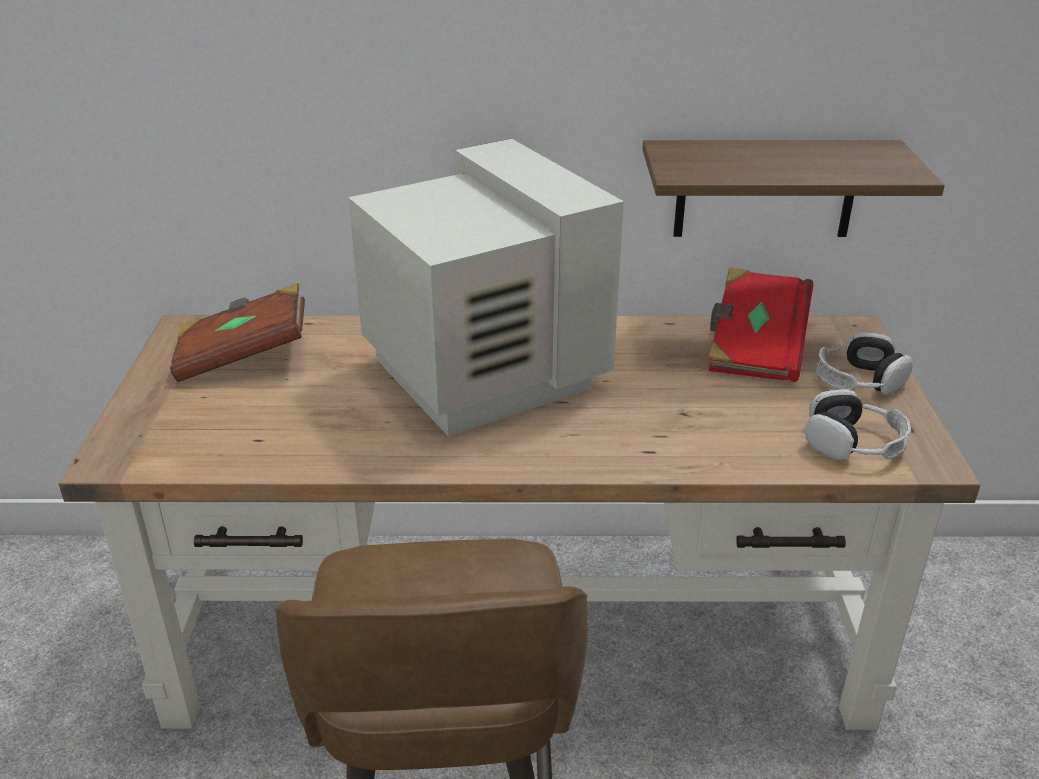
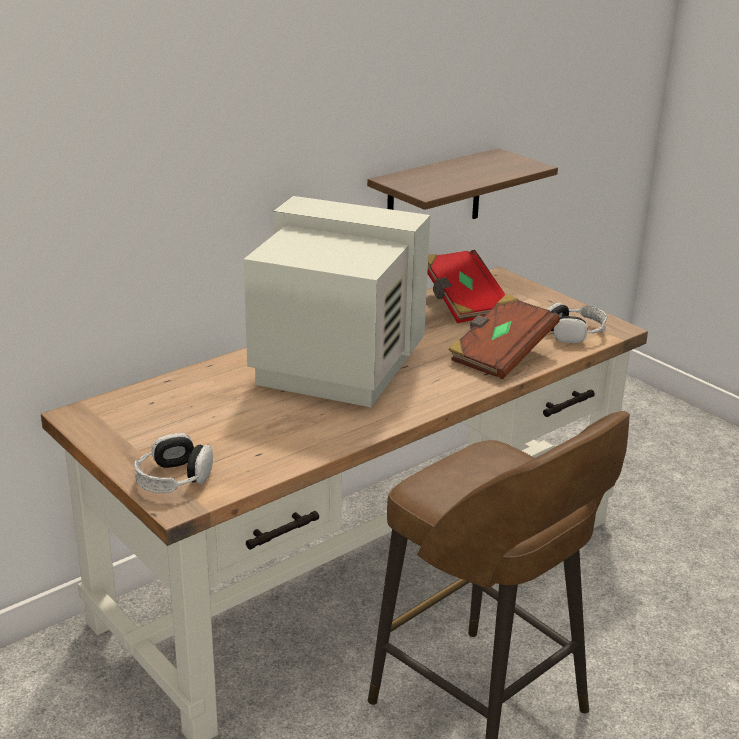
camera: 40 degrees left, 5 degrees down
brown book [170,283,305,382] -> brown book moved to [448,294,560,379]
headphones [816,332,913,395] -> headphones moved to [134,433,213,493]

